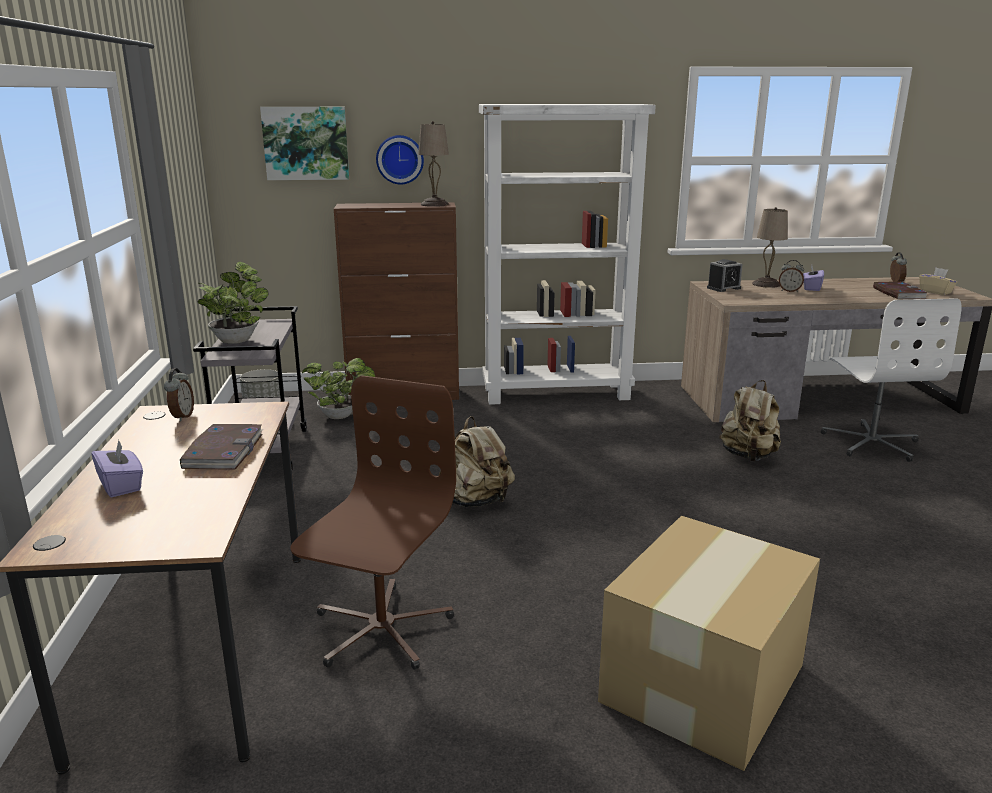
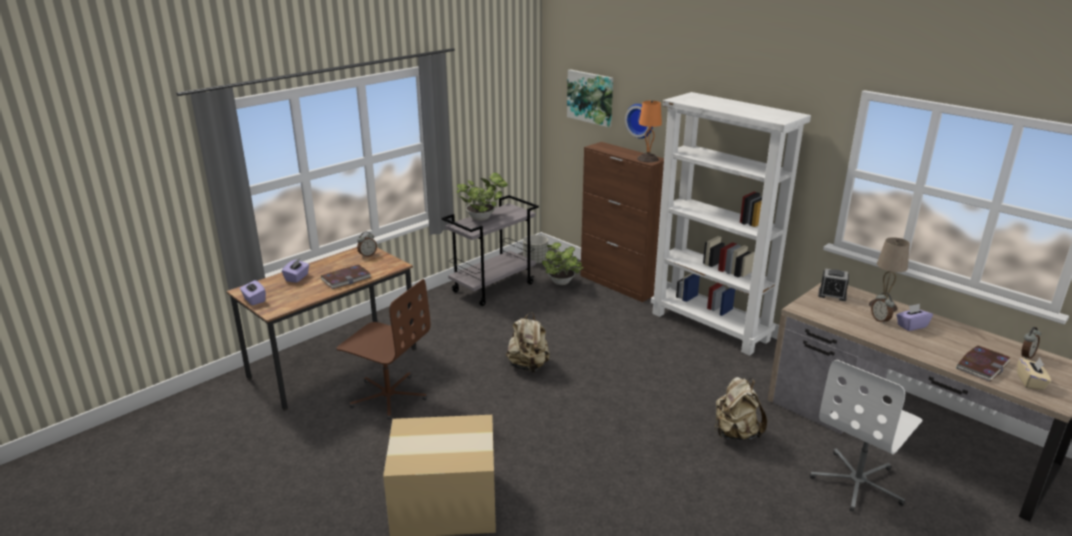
camera: 50 degrees right, 5 degrees up
brown office chair [291,375,456,670] -> brown office chair turned 45 degrees clockwise [336,279,431,420]
beige table lamp [418,121,449,207] -> orange table lamp [637,100,662,163]
none -> purple tissue box [240,280,266,305]

